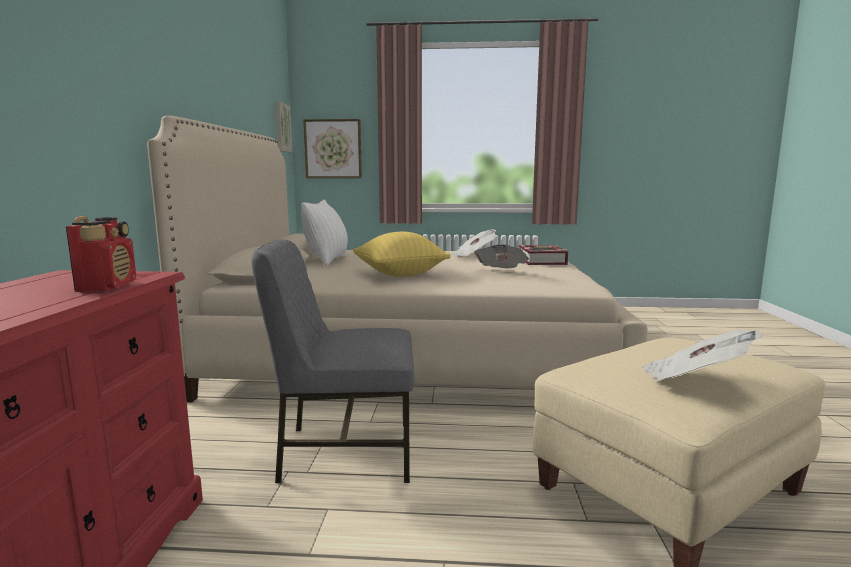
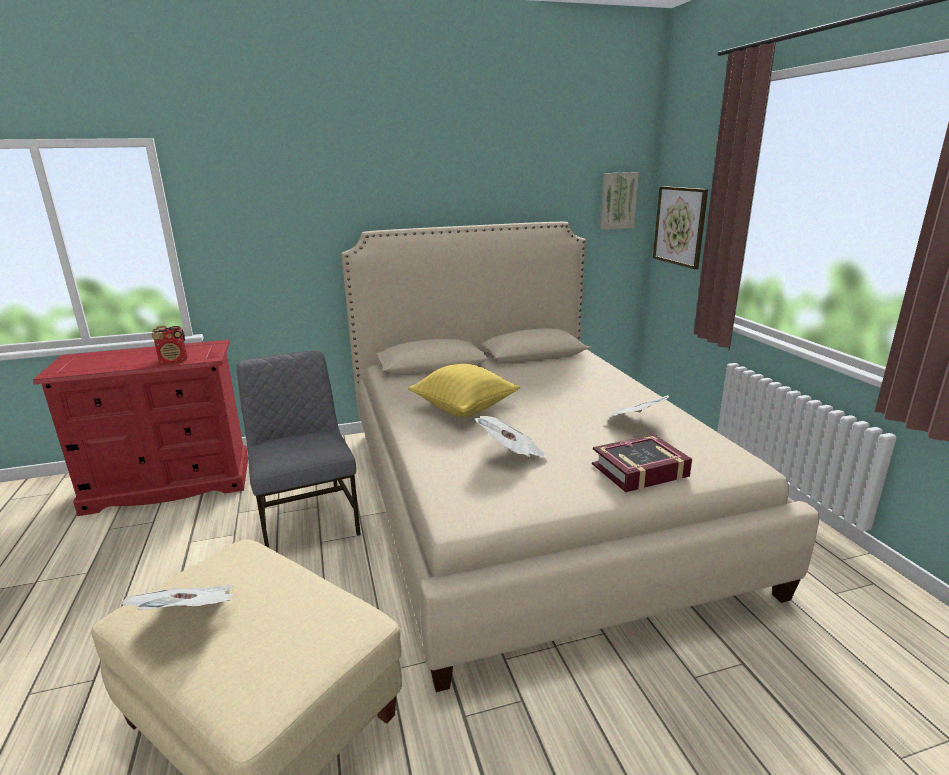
camera: 70 degrees right, 10 degrees up
white pillow [301,200,348,266] -> none

